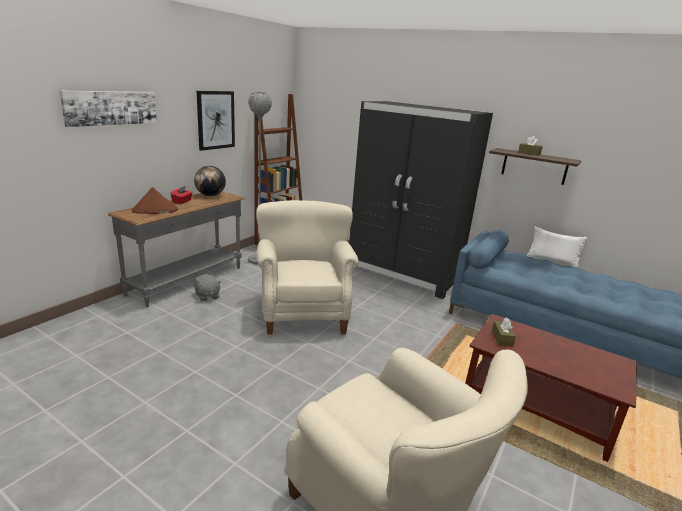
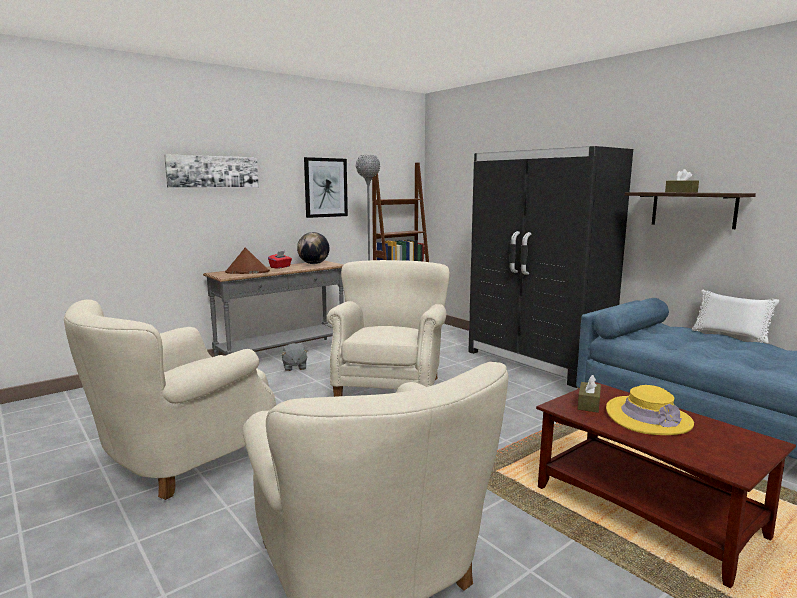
camera: 20 degrees right, 10 degrees down
none -> beige armchair [64,300,276,500]
none -> yellow hat [606,385,694,435]

